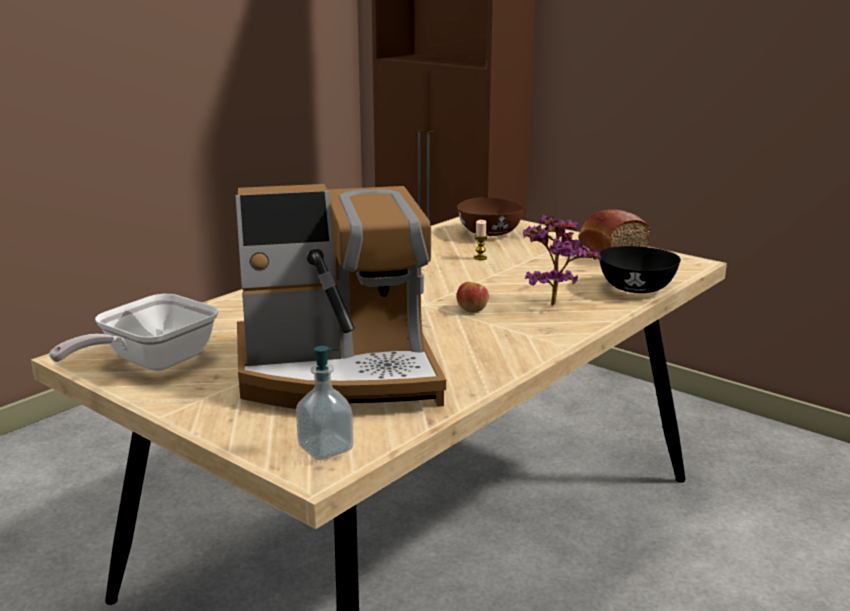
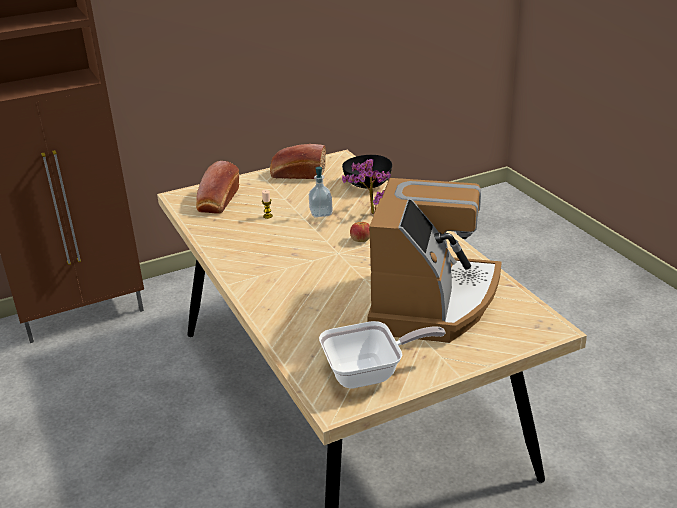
camera: 65 degrees left, 10 degrees up
frying pan [49,294,219,371] -> frying pan turned 75 degrees counterclockwise [319,321,446,389]
soap dispenser [296,346,353,460] -> soap dispenser moved to [309,167,333,218]
brown bowl [457,197,524,236] -> bread [196,161,239,214]

